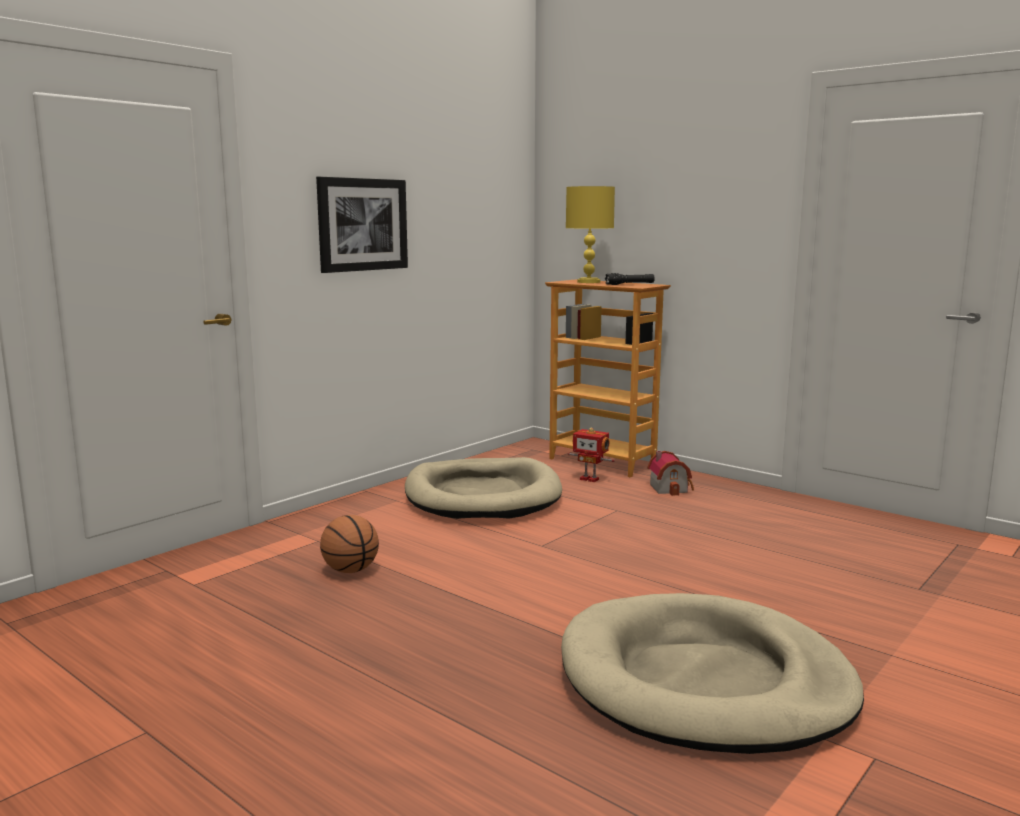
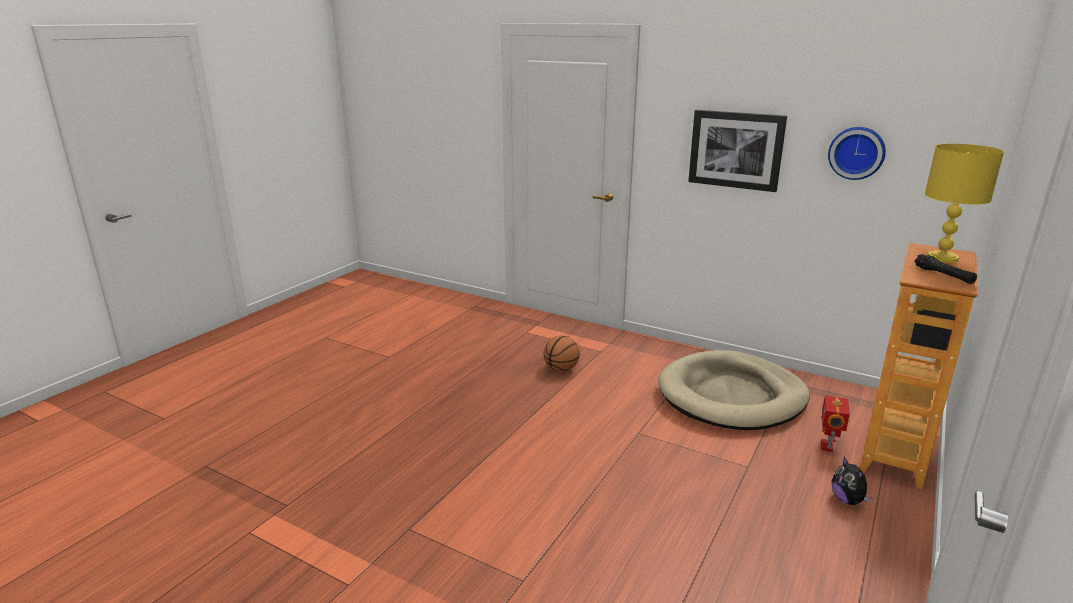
camera: 80 degrees right, 10 degrees up
beige dog bed [561,593,864,754] -> none
toy house [647,451,694,496] -> plush toy [832,457,873,505]
none -> wall clock [828,127,886,180]

